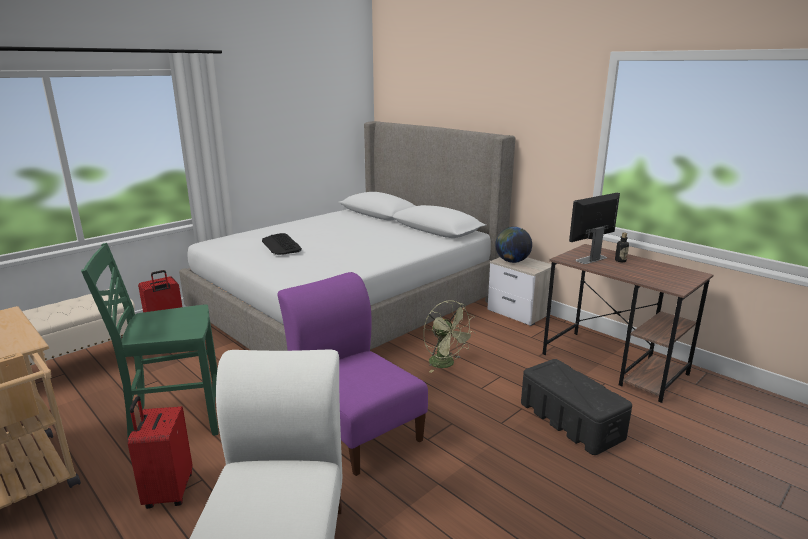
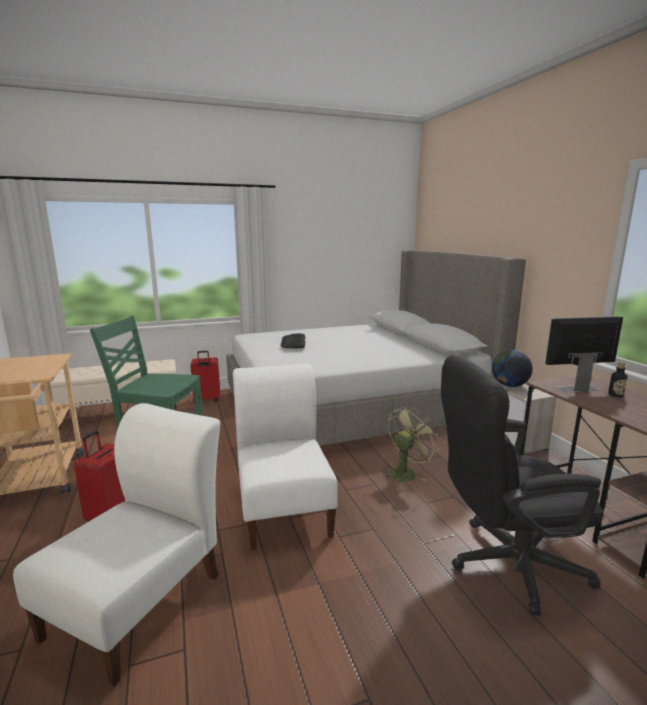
camera: 25 degrees right, 5 degrees down
purple chair [277,272,428,476] -> white chair [233,363,338,550]
green fan [423,300,476,373] -> green fan turned 120 degrees counterclockwise [382,407,439,482]
black storage box [521,359,632,455] -> black office chair [441,355,603,616]

